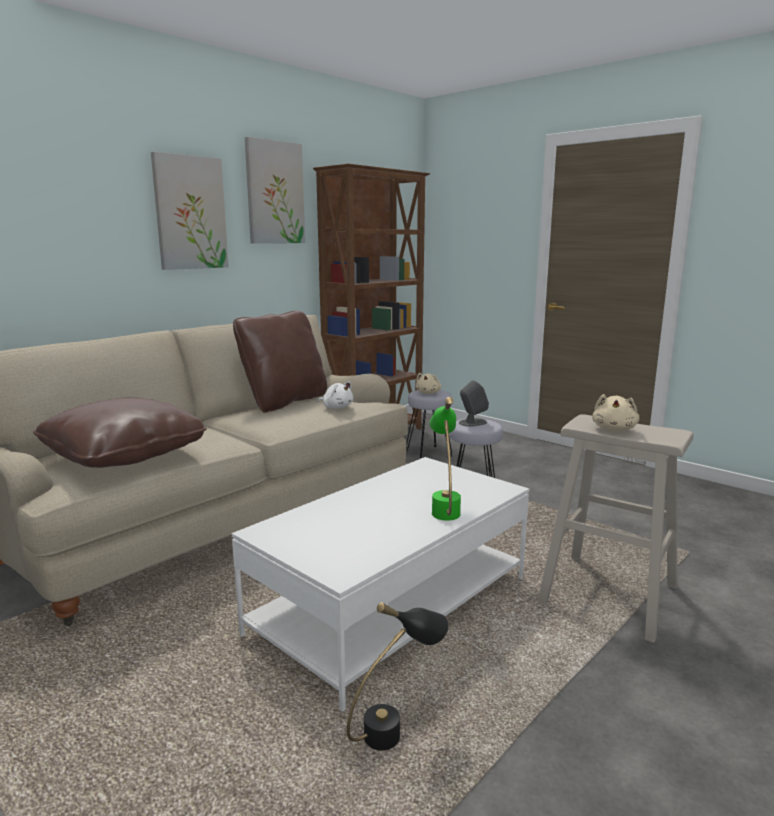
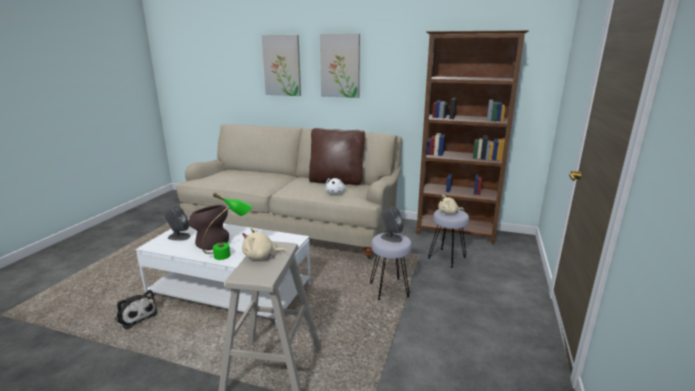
camera: 65 degrees right, 5 degrees up
brown pillow [33,397,207,468] -> none
picture [245,137,305,244] -> picture moved to [262,35,301,96]
black table lamp [347,602,449,751] -> plush toy [115,290,158,329]
none -> grey speaker [164,206,191,241]
none -> brown vase [188,205,229,250]

